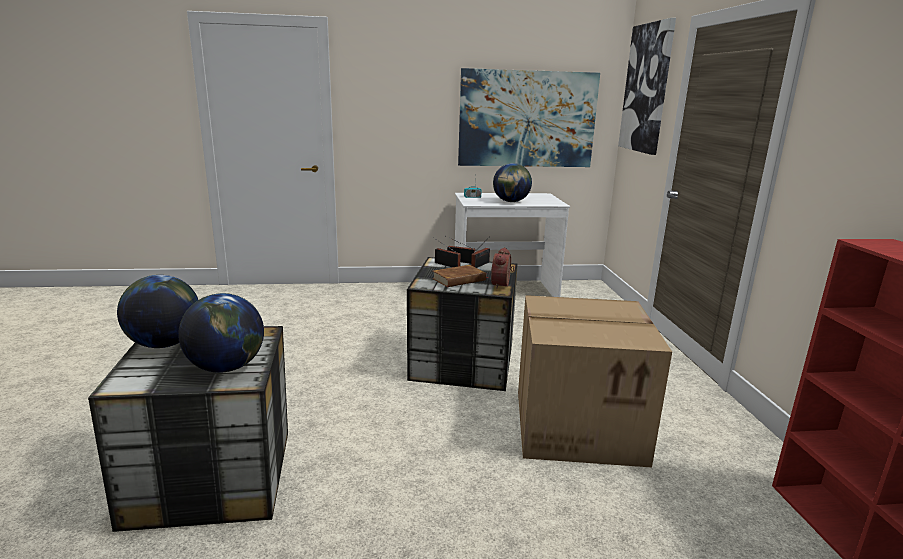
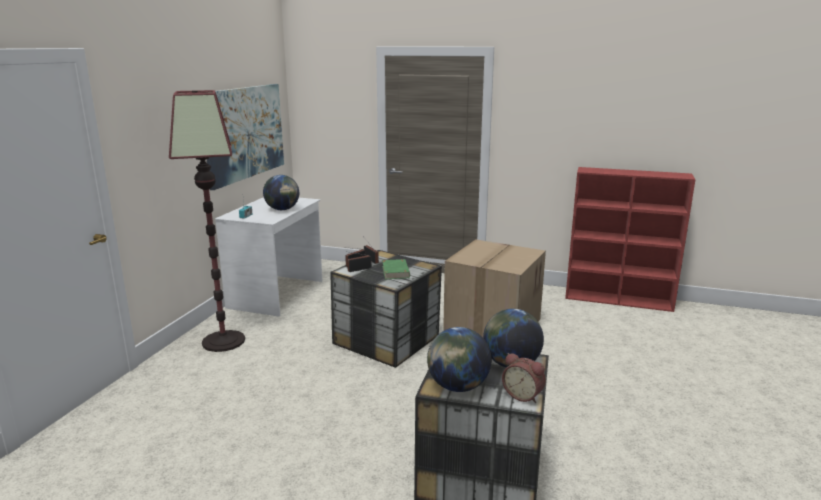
camera: 65 degrees left, 0 degrees up
brown book [432,265,488,287] -> green book [382,259,410,279]
alarm clock [491,247,515,289] -> alarm clock moved to [502,353,546,403]
picture [618,18,676,155] -> none
none -> floor lamp [169,90,245,352]

